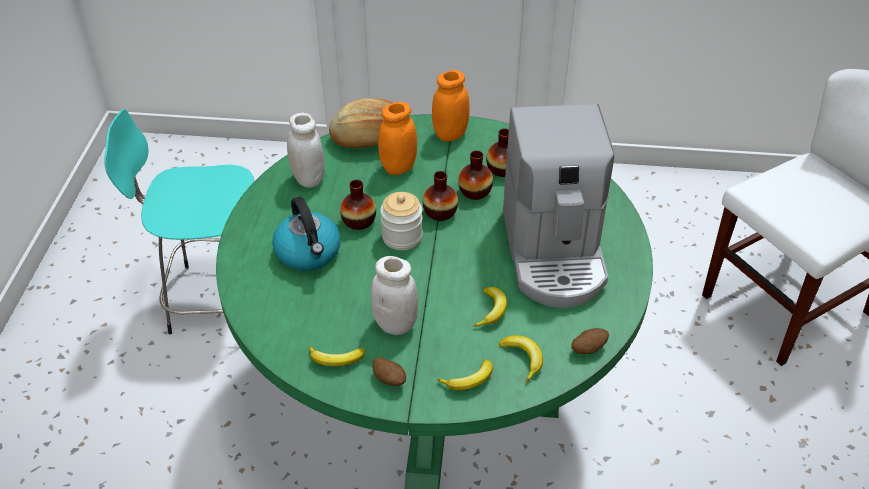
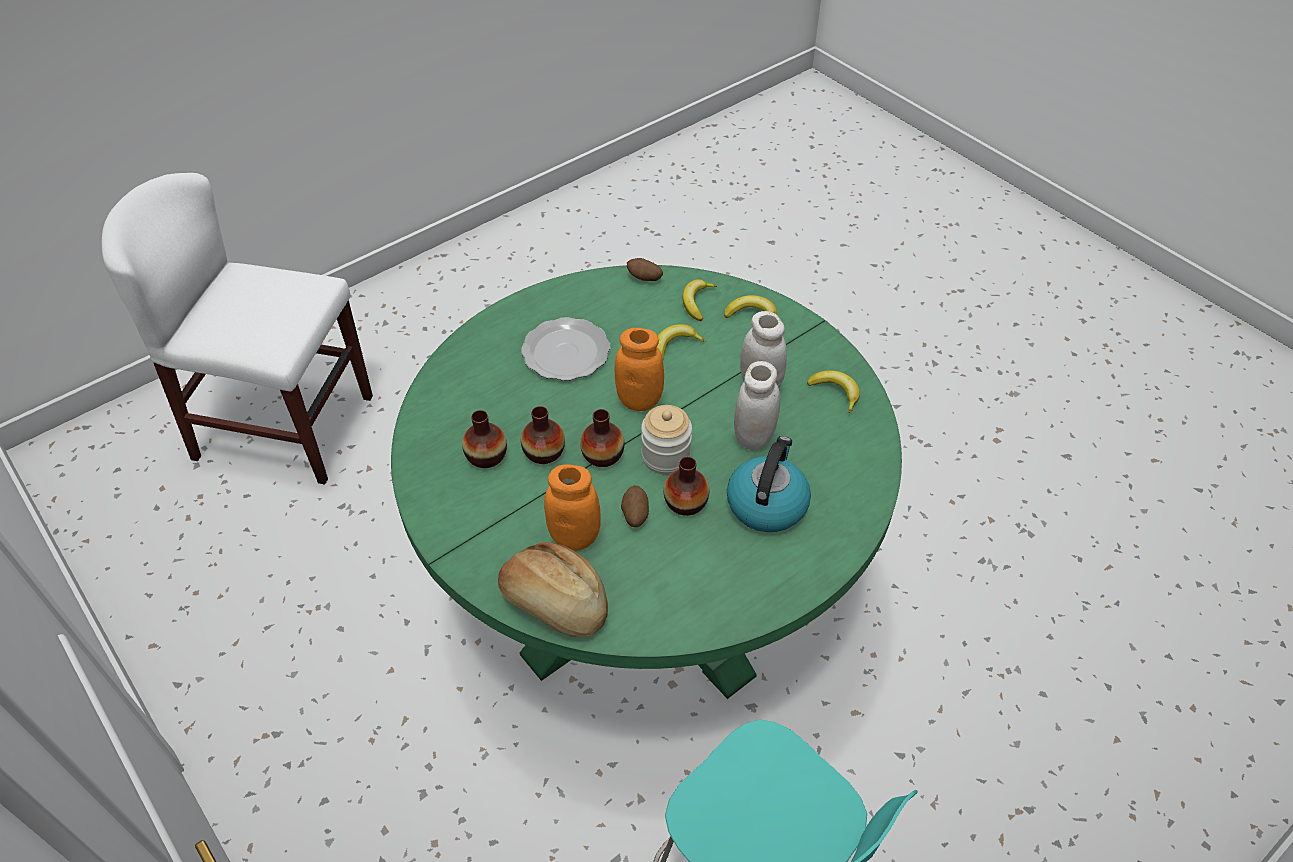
camera: 135 degrees left, 5 degrees up
white jar [287,113,325,188] -> white jar moved to [734,361,780,451]
potato [373,357,406,386] -> potato moved to [621,485,649,527]
orange jar [432,70,470,141] -> orange jar moved to [615,328,664,411]
coffee machine [503,104,615,308] -> plate [521,317,610,381]

